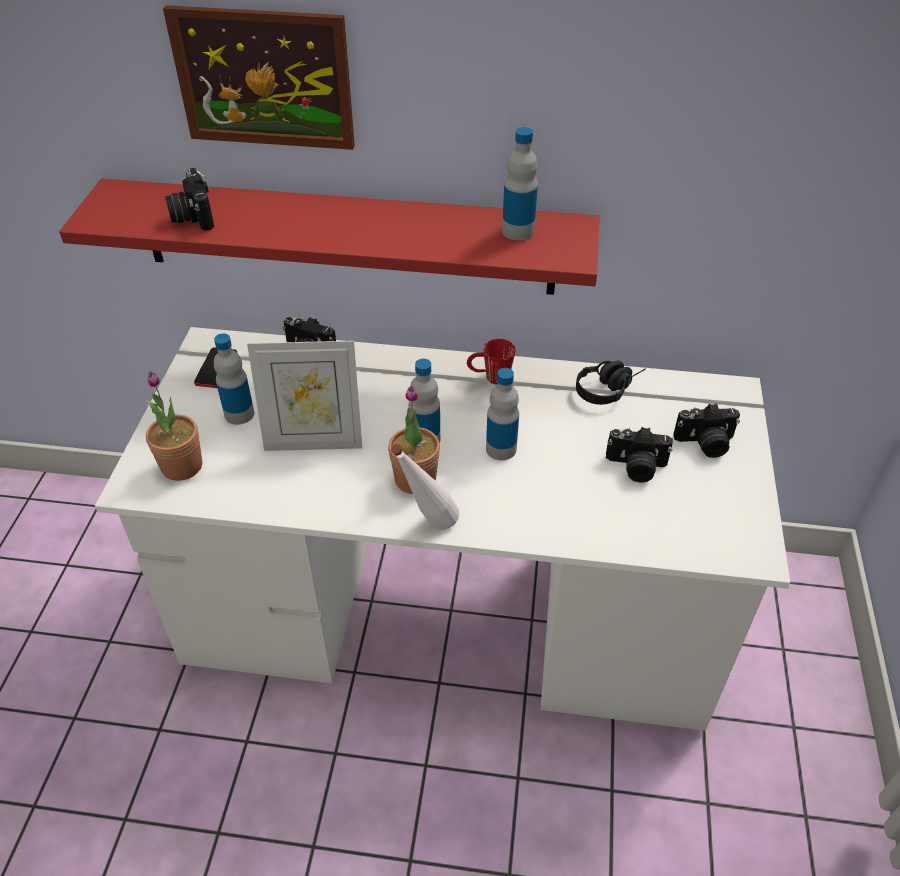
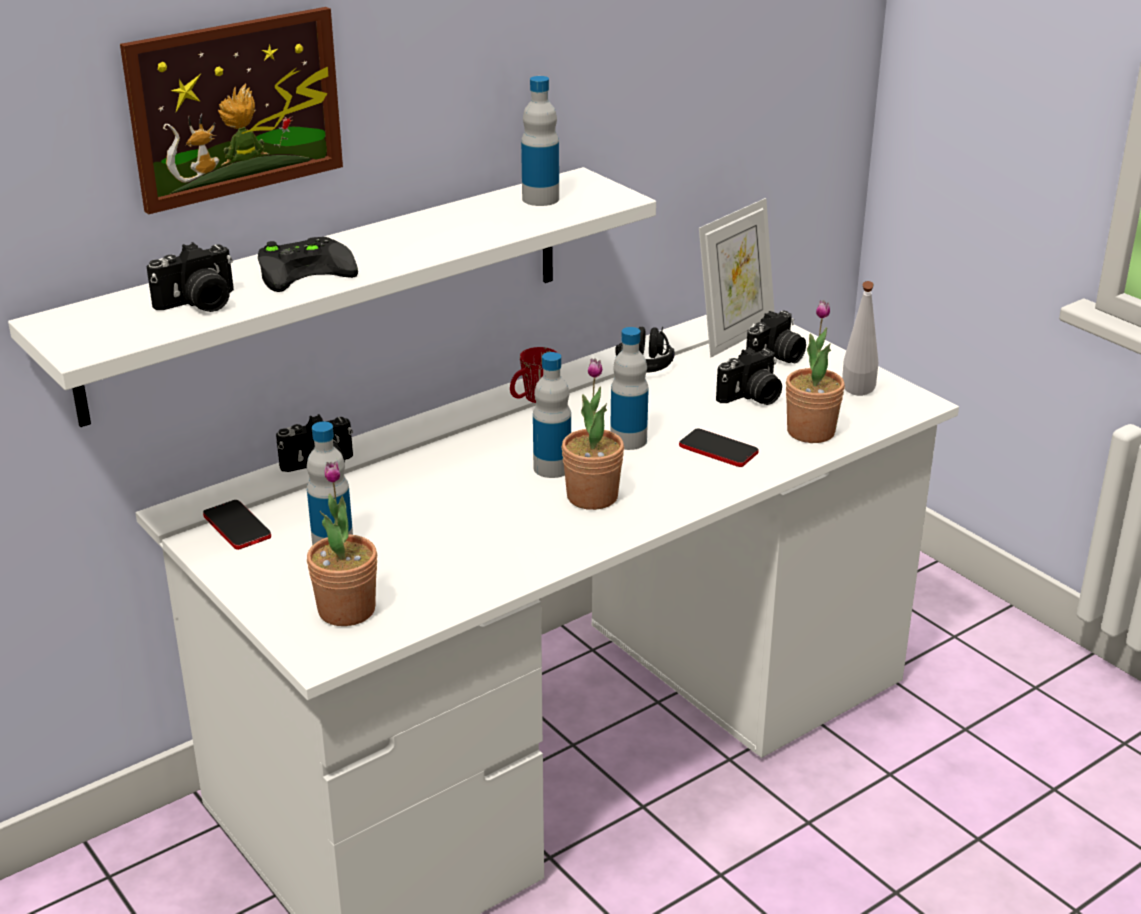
camera: 45 degrees left, 15 degrees down
red shelf [59,179,600,295] -> white shelf [8,167,656,427]
camera [165,168,214,231] -> camera turned 60 degrees counterclockwise [146,242,234,312]
picture frame [247,341,362,451] -> picture frame moved to [699,198,774,357]
white bottle [391,444,460,530] -> white bottle moved to [842,281,878,396]
none -> black game controller [258,237,358,292]
none -> phone [679,429,759,467]
none -> potted plant [786,300,845,443]

